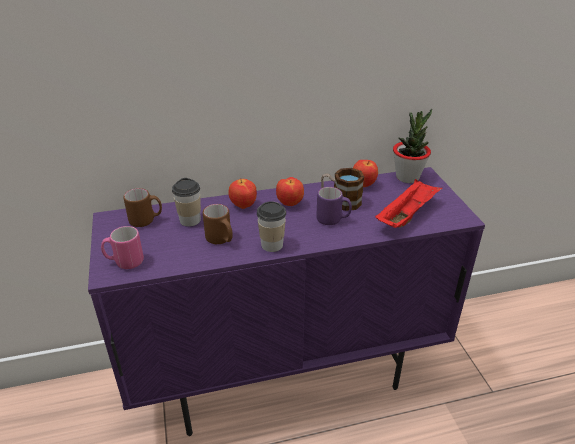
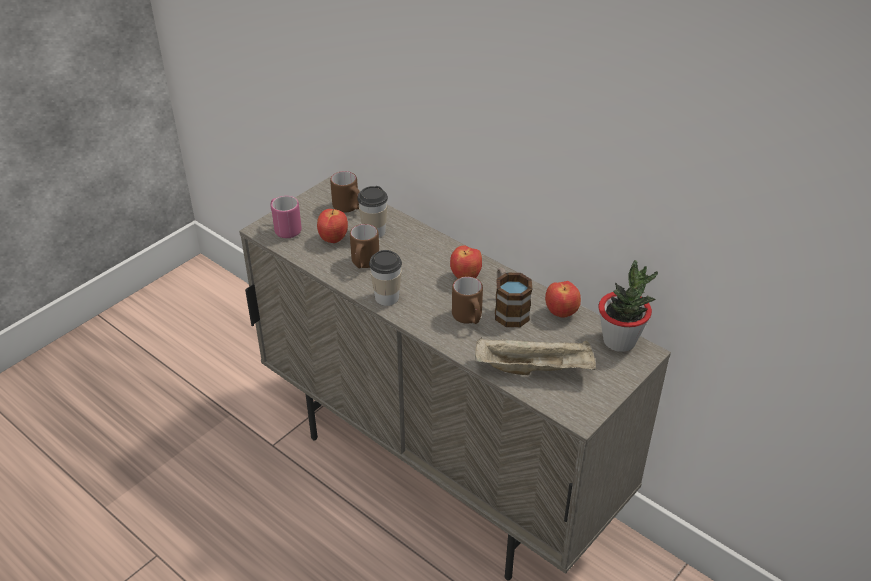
camera: 55 degrees right, 5 degrees up
purple cabinet [88,167,485,436] -> beige cabinet [239,176,671,581]
apple [228,179,257,209] -> apple moved to [317,209,348,243]
purple mug [316,187,352,225] -> brown mug [452,276,483,324]
red tray [375,179,442,228] -> beige tray [475,337,596,375]

